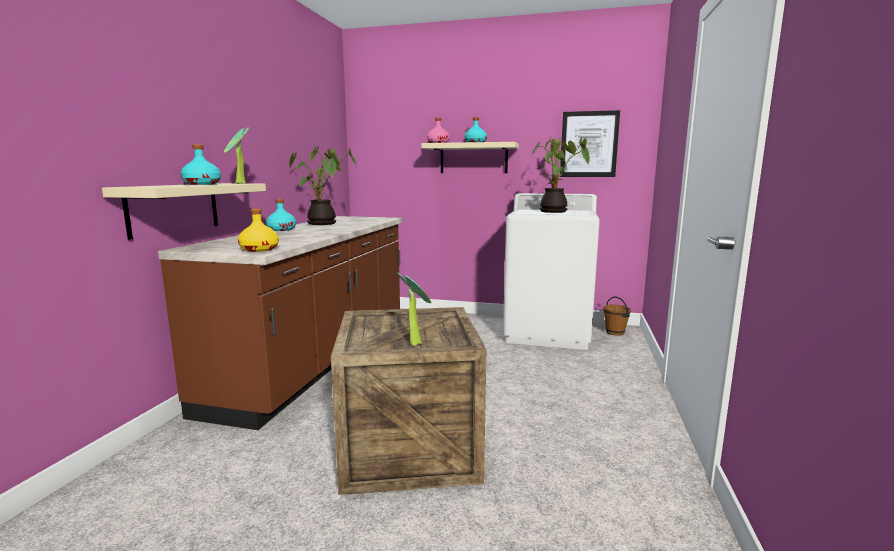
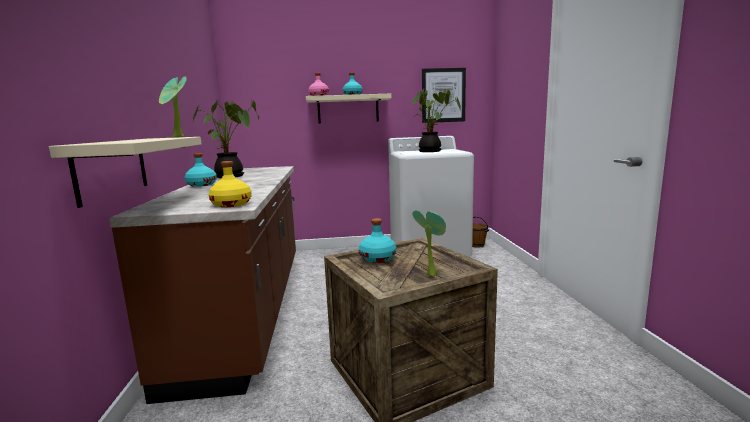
camera: 20 degrees left, 0 degrees up
turquoise bottle [181,144,221,185] -> turquoise bottle moved to [359,218,396,263]

